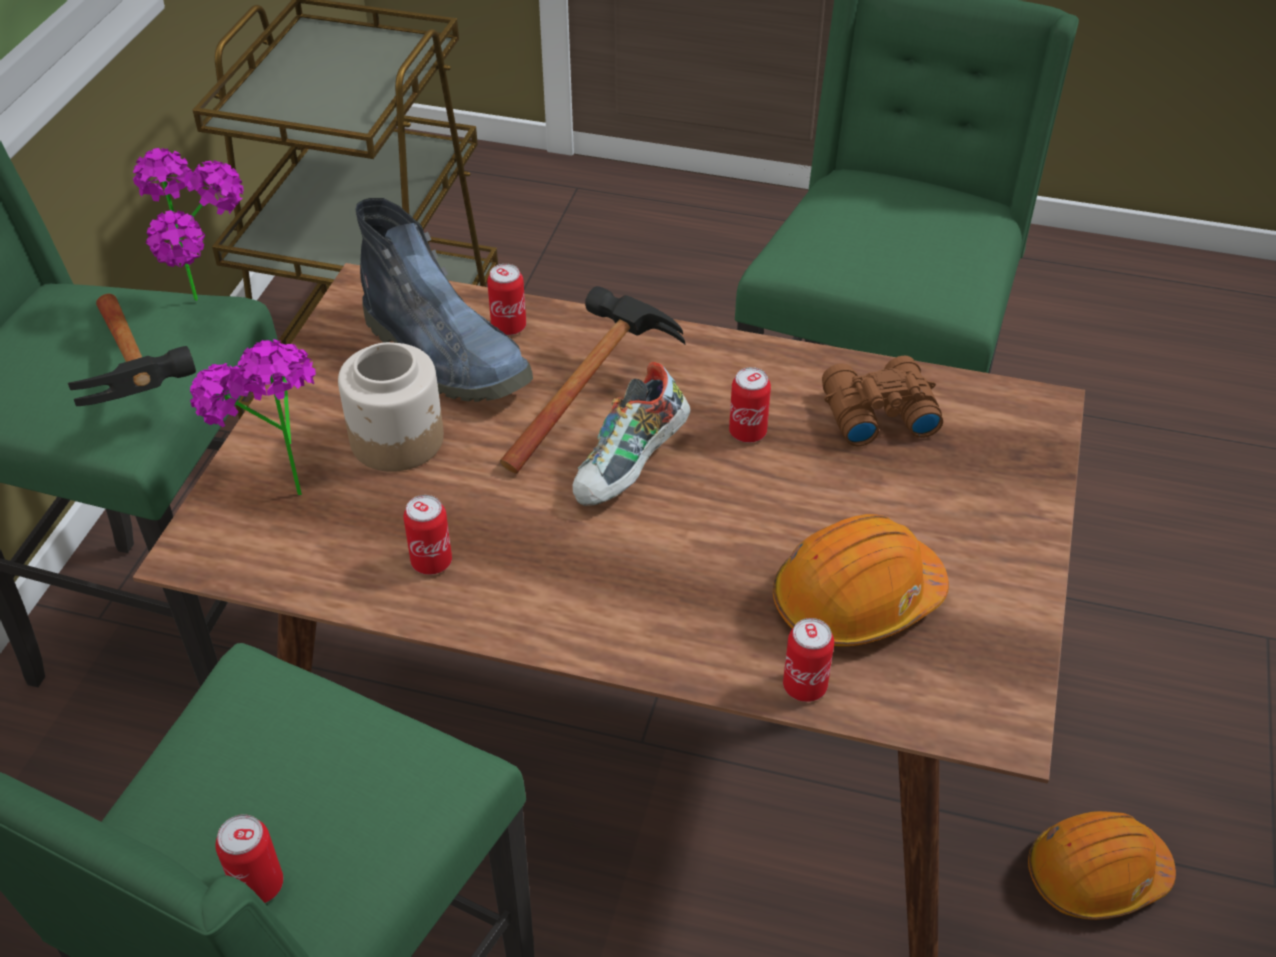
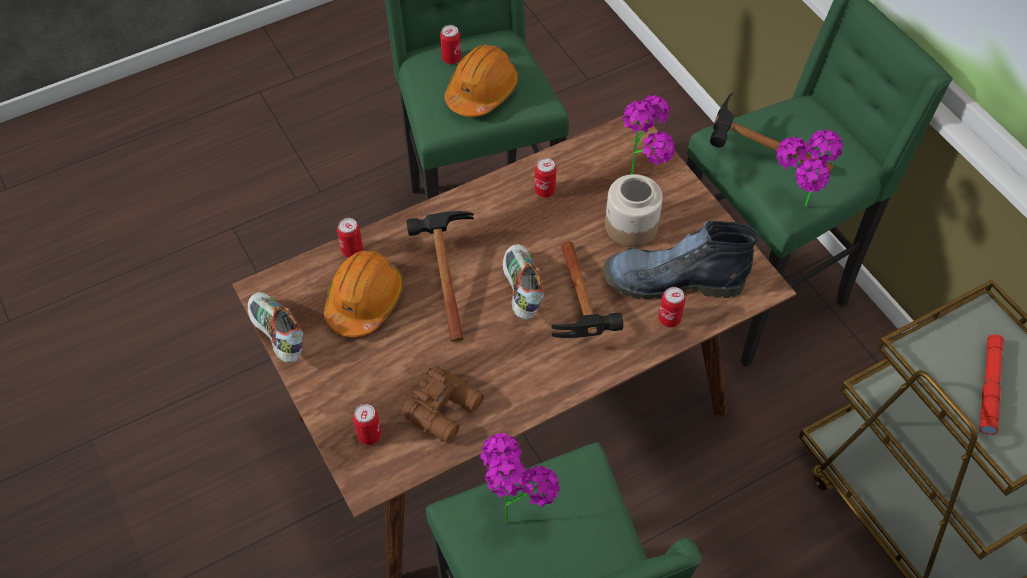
camera: 135 degrees right, 10 degrees up
can [729,367,771,443] -> can moved to [353,404,382,445]
orange hard hat [1028,811,1176,920] -> orange hard hat moved to [444,45,519,117]
none -> shoe [247,292,303,362]
none -> hammer [406,211,474,342]
none -> potted plant [480,433,560,524]
none -> red flashlight [980,335,1004,435]

